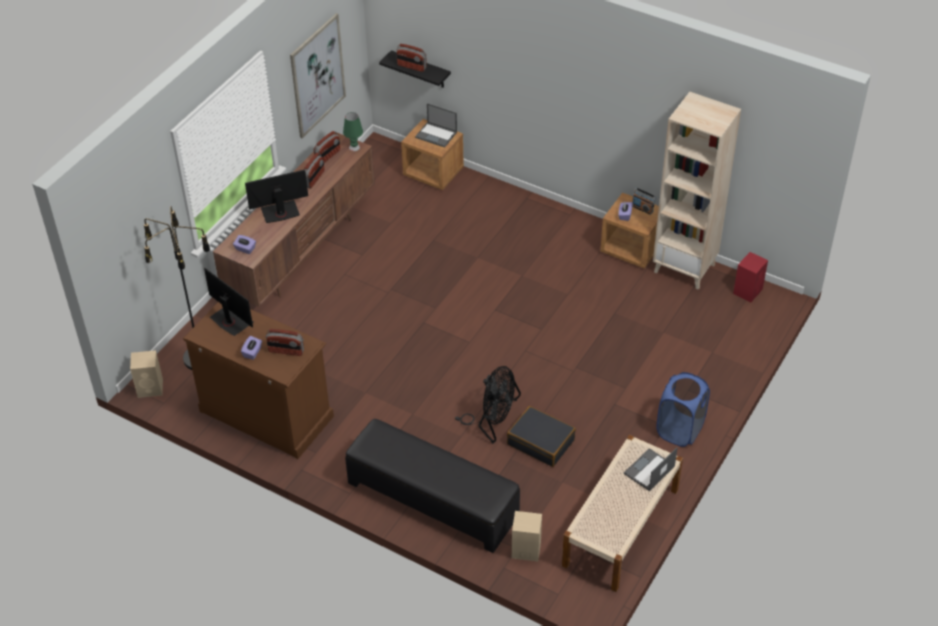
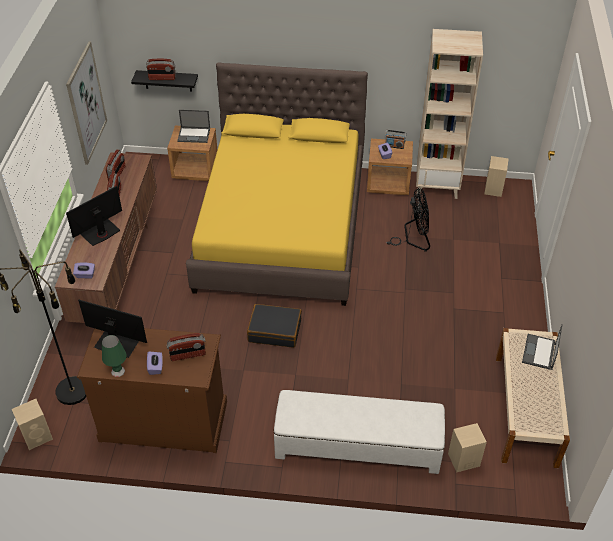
camera: 25 degrees left, 0 degrees up
green table lamp [343,112,363,151] -> green table lamp moved to [102,335,127,377]
black bench [345,419,520,553] -> white bench [274,390,445,474]
black fan [455,366,521,444] -> black fan moved to [387,188,430,252]
black suitcase [507,406,576,467] -> black suitcase moved to [247,304,302,348]
blue laundry basket [656,372,710,447] -> none
red speaker [733,252,768,302] -> beige speaker [484,156,509,197]
none -> yellow bed [186,62,368,306]

